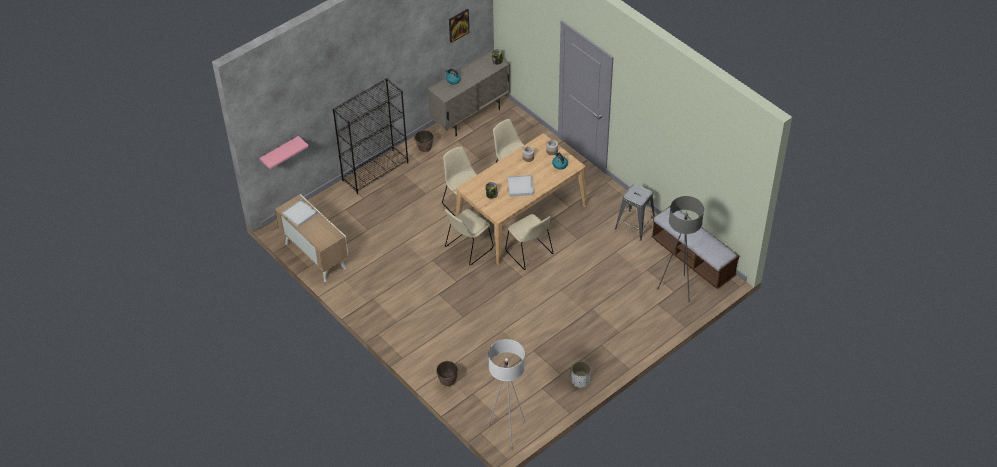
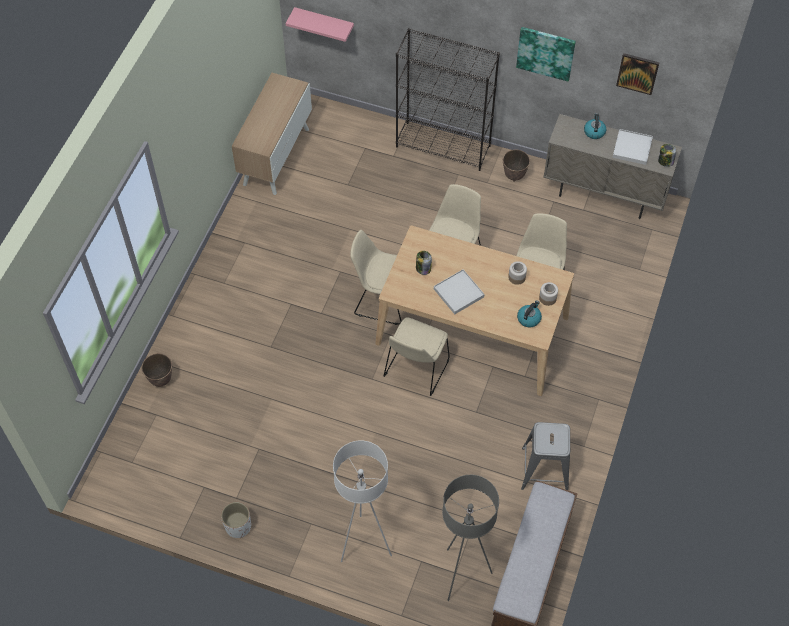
camera: 60 degrees right, 10 degrees up
white tray [282,200,317,227] -> white tray moved to [612,129,653,165]
white floor lamp [488,339,525,450] -> white floor lamp moved to [333,440,392,562]
none -> picture [516,27,576,81]

